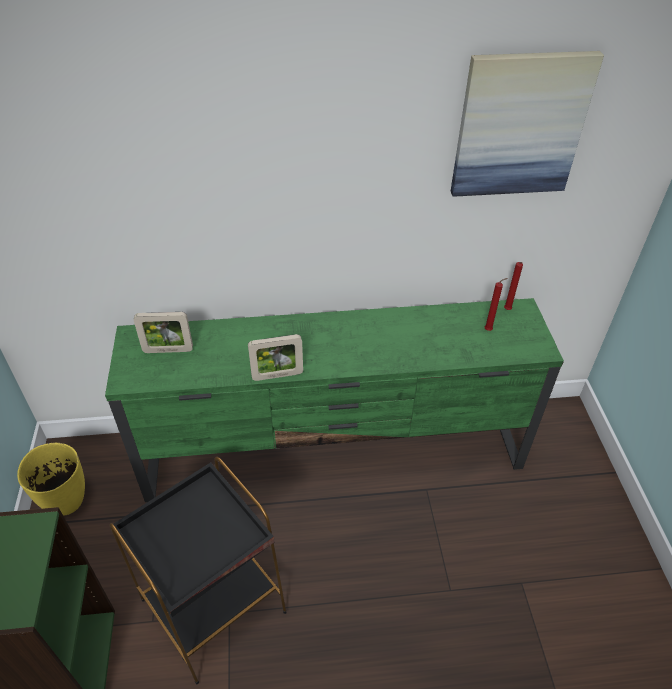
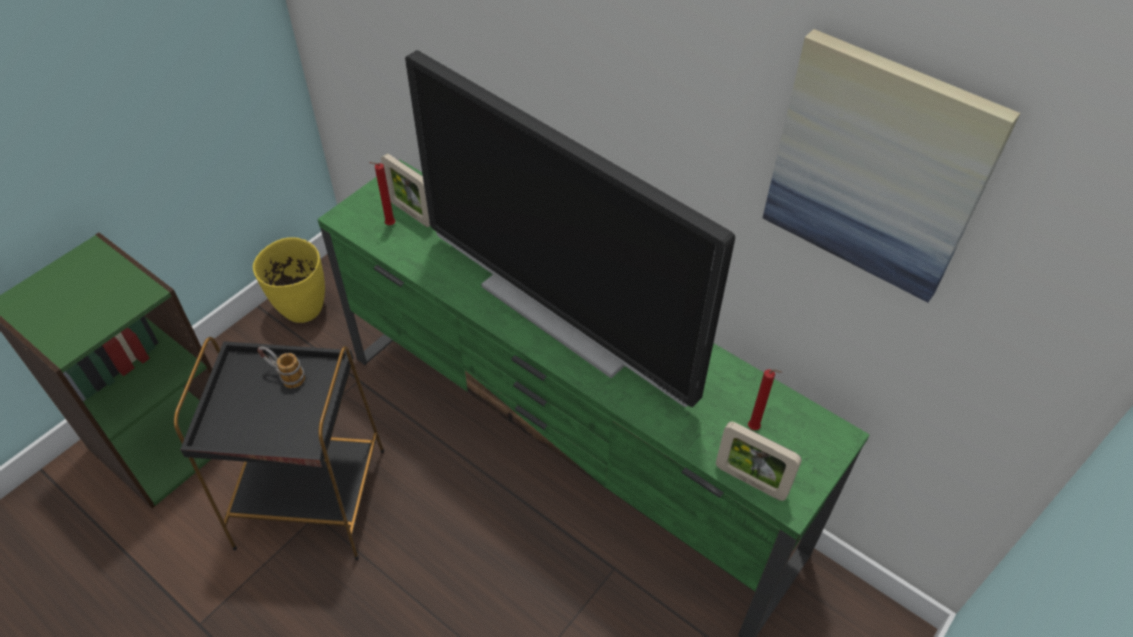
camera: 45 degrees right, 5 degrees up
picture frame [248,334,303,381] -> picture frame moved to [716,421,802,501]
red candle [504,262,523,310] -> red candle moved to [369,162,395,225]
none -> mug [257,346,305,388]
none -> television [405,50,735,407]

